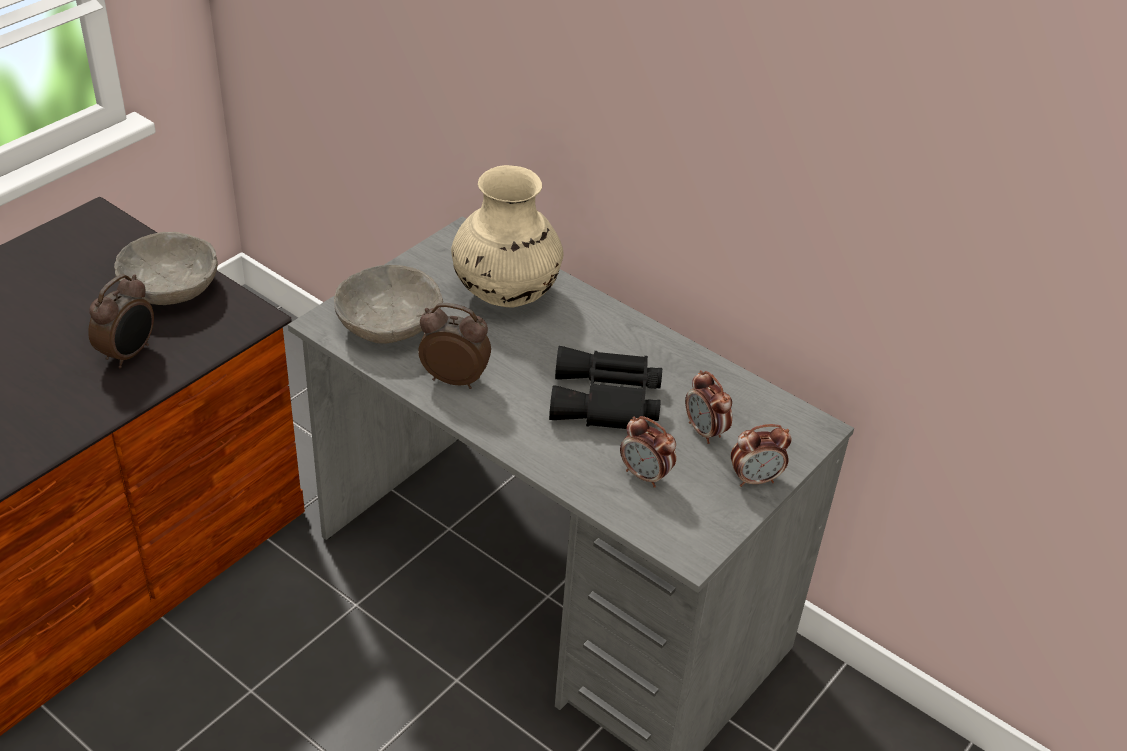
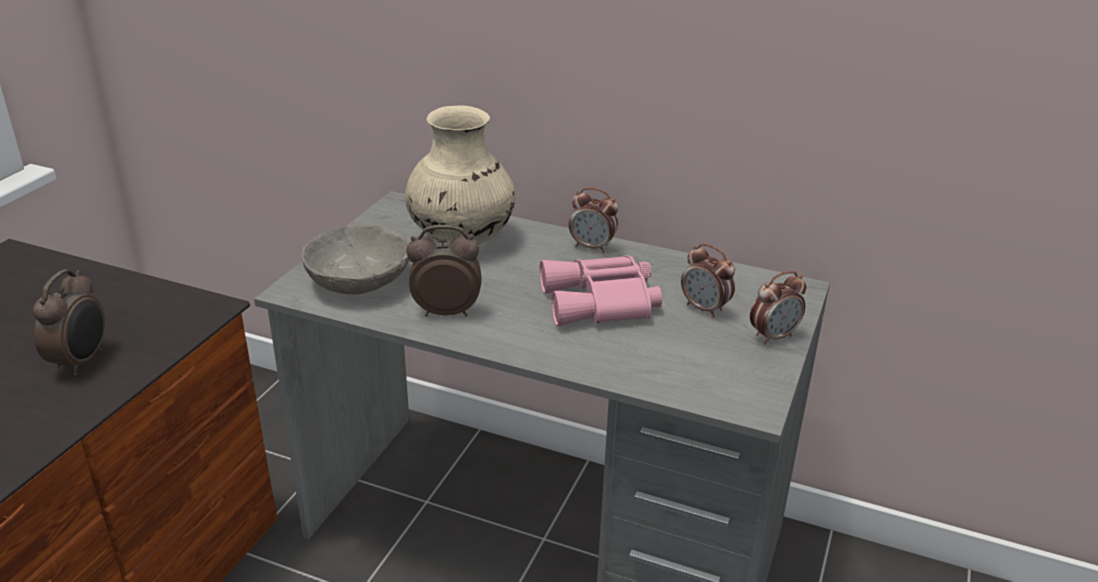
camera: 15 degrees left, 10 degrees down
grey bowl [114,232,218,305] -> none
black binoculars [549,346,662,429] -> pink binoculars [539,255,662,326]
alarm clock [620,416,676,488] -> alarm clock moved to [569,187,618,253]

